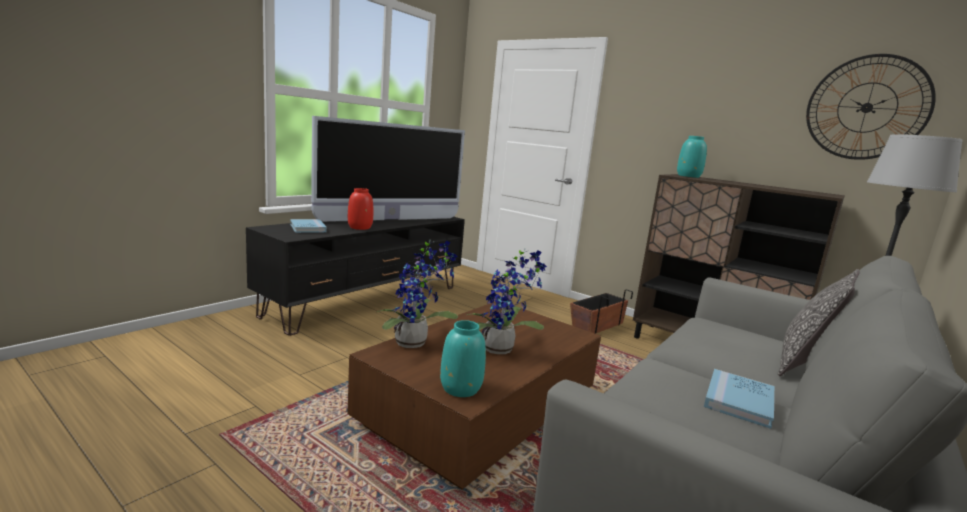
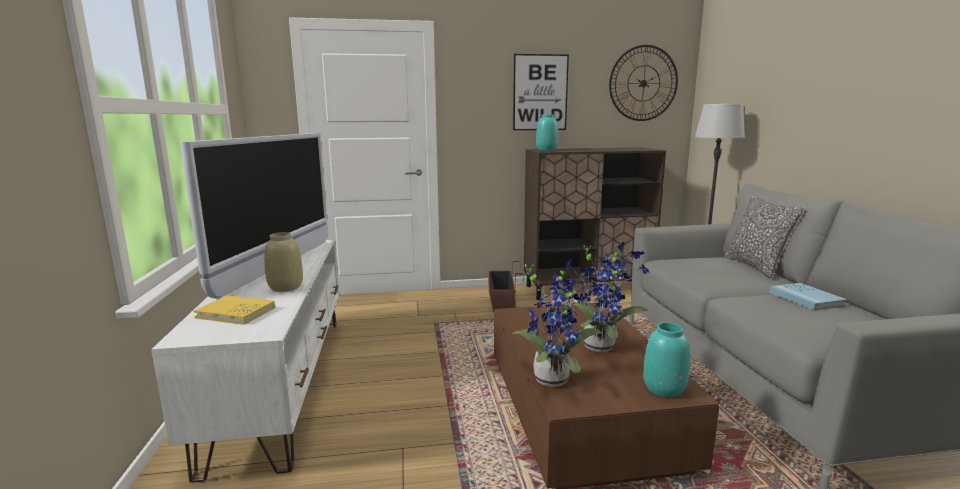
camera: 45 degrees left, 0 degrees up
black tv stand [246,217,465,336] -> white tv stand [151,240,339,483]
blue book [290,219,327,233] -> yellow book [194,295,275,325]
red vase [348,188,373,230] -> beige vase [264,232,303,292]
none -> picture [513,54,569,130]

